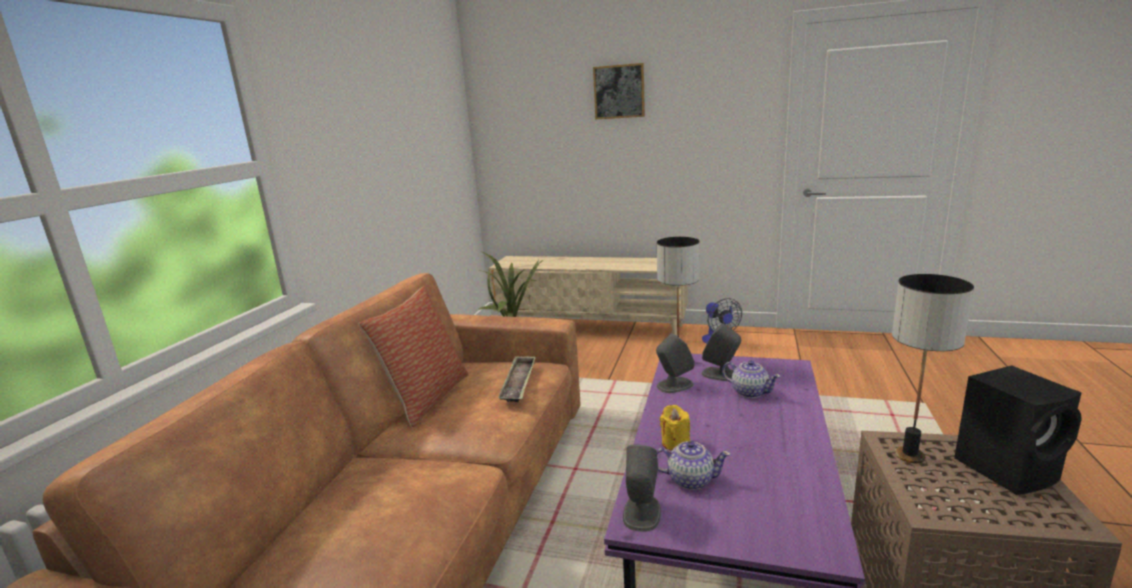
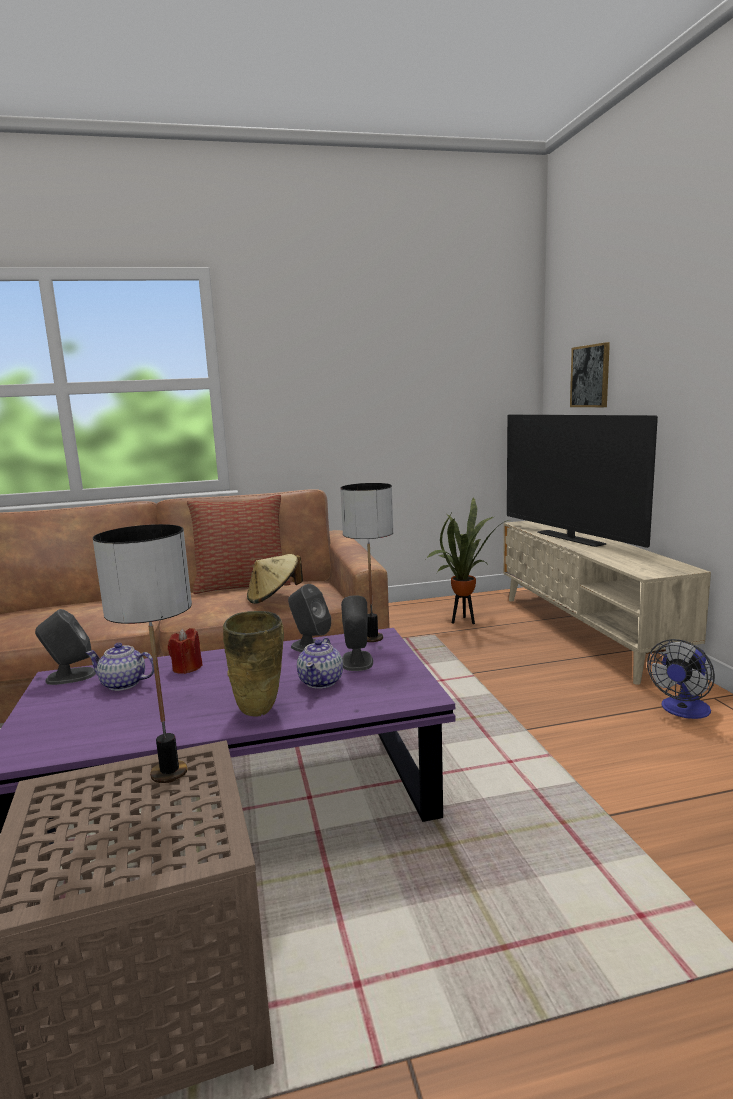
camera: 60 degrees right, 5 degrees down
tray [498,356,536,402] -> beige hat [247,554,303,604]
picture [593,63,645,119] -> picture moved to [570,342,610,407]
teapot [657,441,731,490] -> teapot turned 120 degrees clockwise [86,643,154,691]
yellow candle [660,405,690,451] -> red candle [168,628,203,674]
black speaker [954,365,1082,495] -> none
none -> beige vase [223,611,284,717]
none -> television [507,415,658,548]

